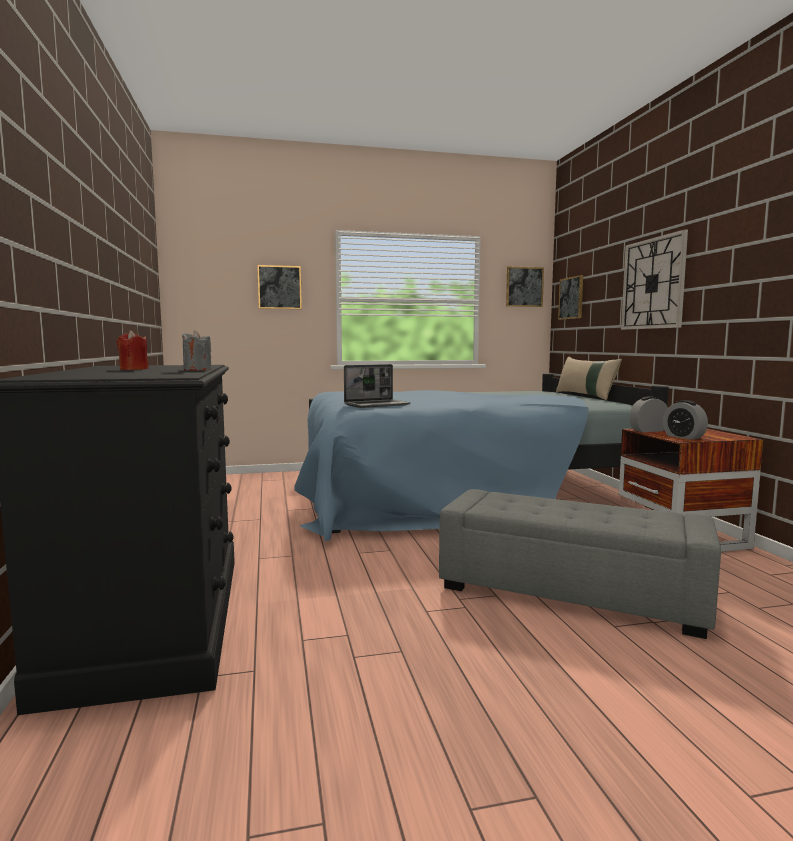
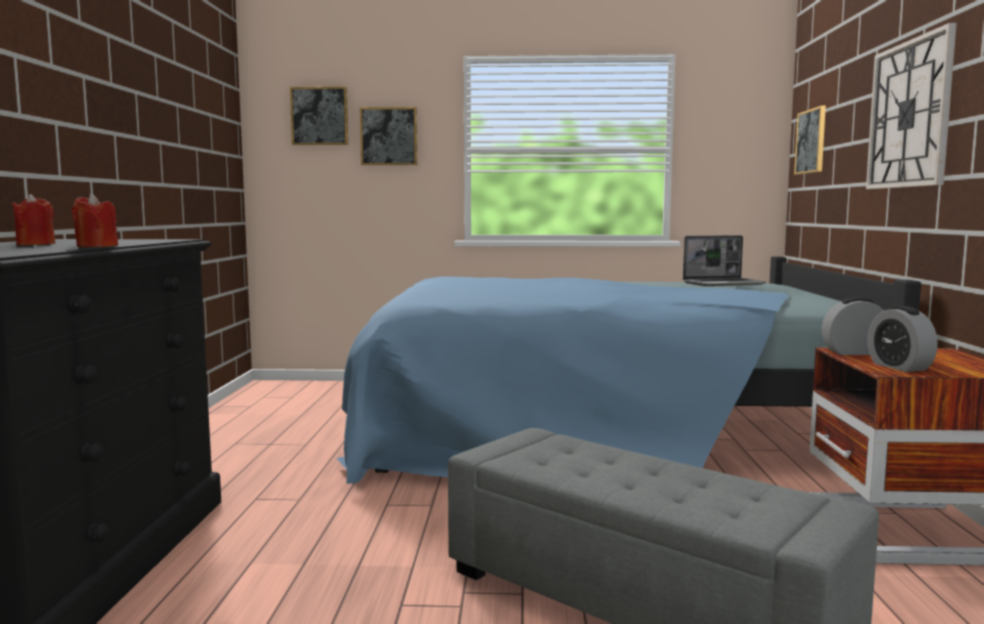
camera: 15 degrees right, 0 degrees up
grey candle [182,330,212,371] -> red candle [72,193,118,247]
laptop [344,364,410,408] -> laptop moved to [683,235,766,286]
picture [506,266,544,307] -> picture moved to [290,87,348,145]
beige pillow [556,357,622,400] -> none

